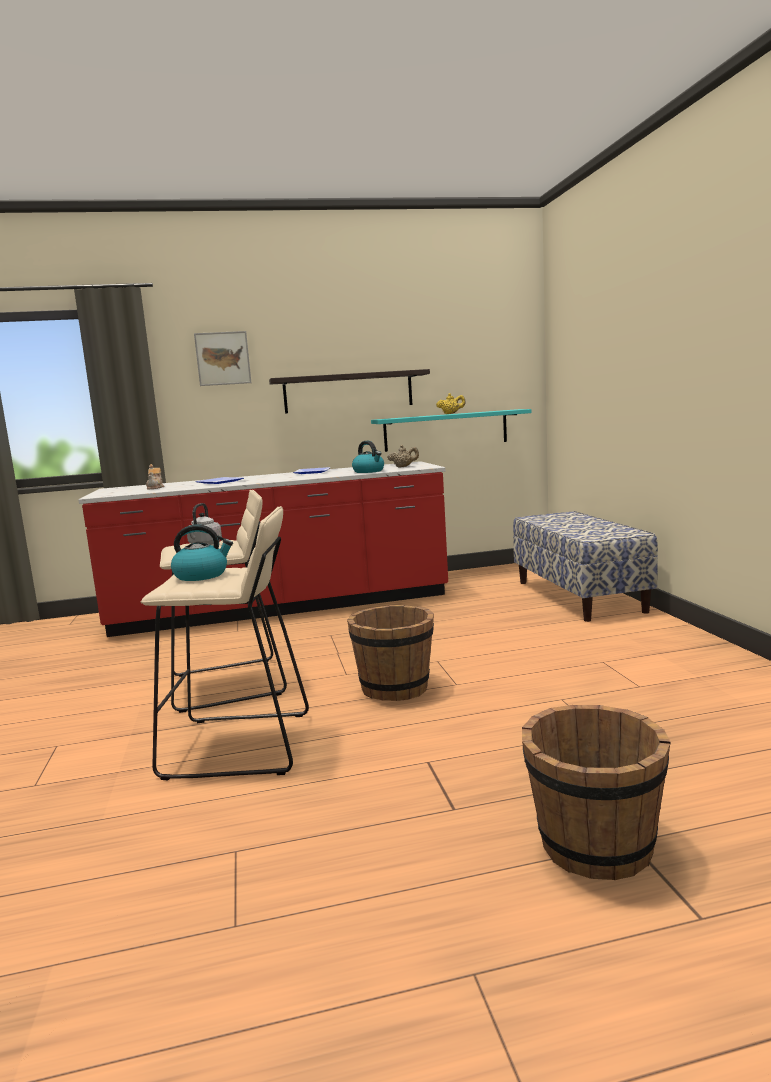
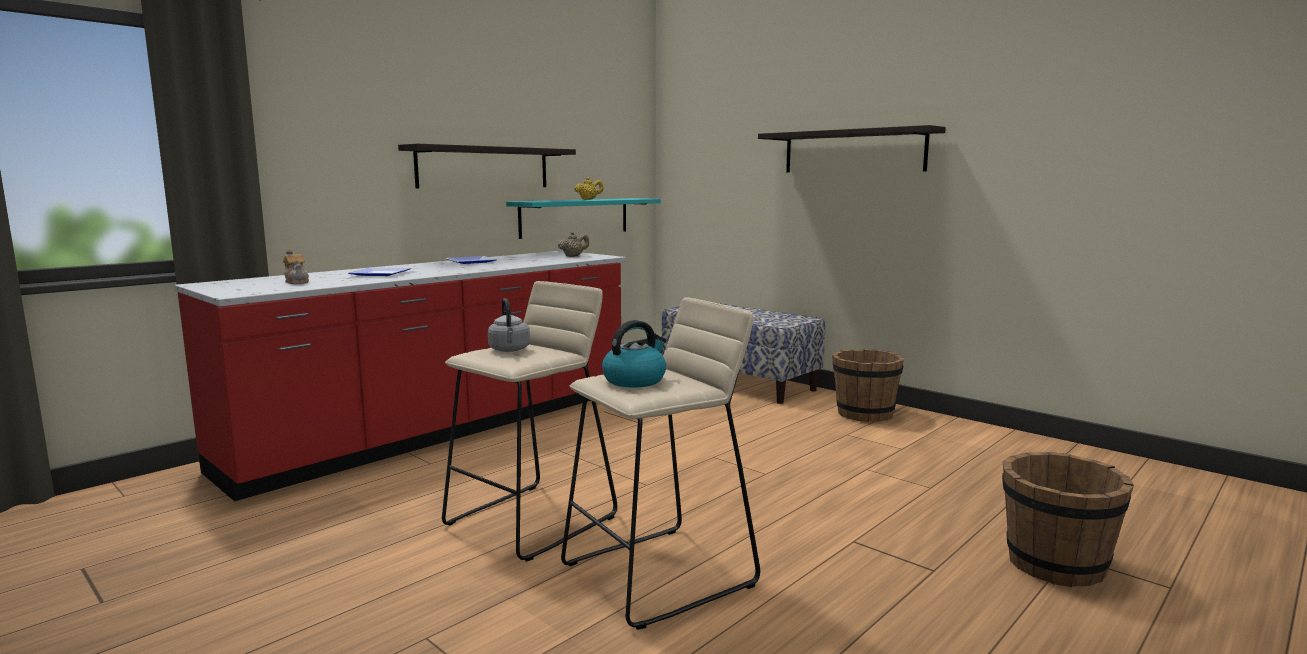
camera: 35 degrees left, 0 degrees up
picture [194,331,251,386] -> none
brown bucket [347,605,434,701] -> brown bucket moved to [832,349,904,422]
kettle [352,441,384,473] -> none
none -> shelf [758,125,946,172]

